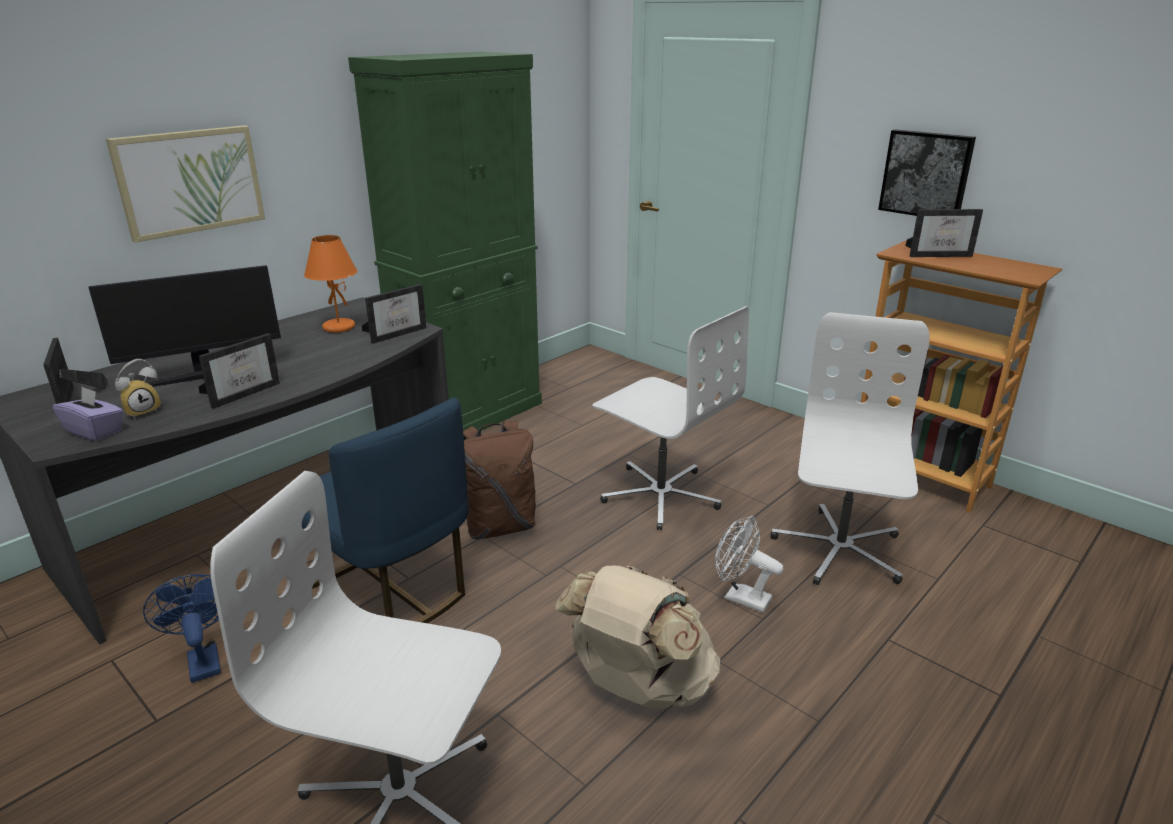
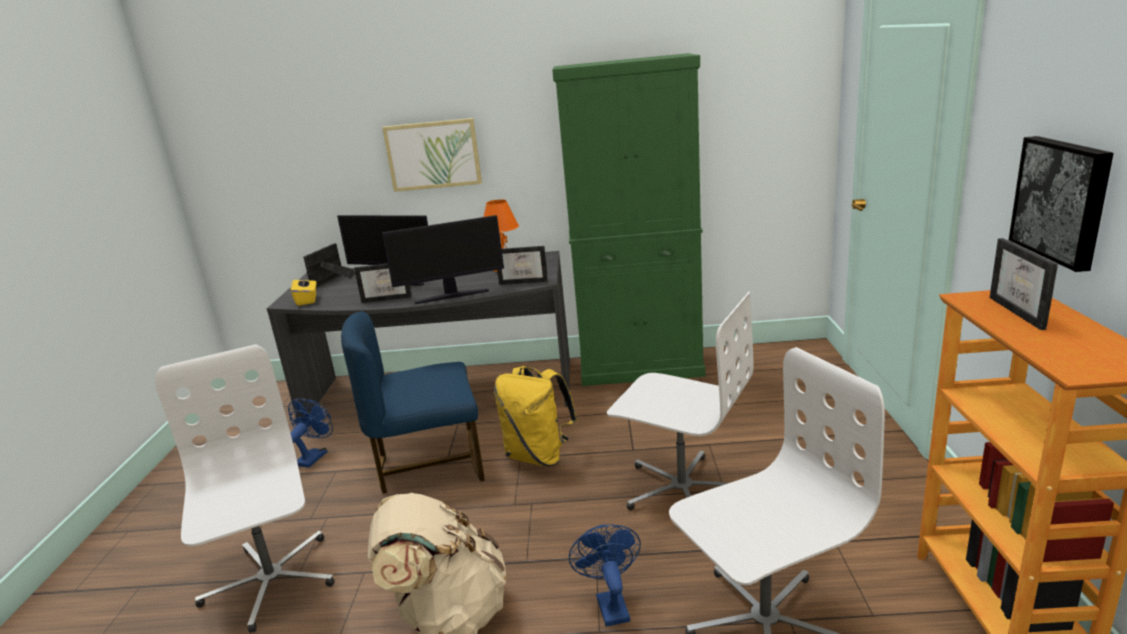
camera: 50 degrees right, 5 degrees down
purple tissue box [53,387,123,441] -> yellow tissue box [291,274,316,306]
alarm clock [115,359,161,419] -> none
blue chair [302,397,469,623] -> blue chair turned 75 degrees clockwise [341,312,485,494]
brown backpack [463,420,536,540] -> yellow backpack [494,366,578,466]
white office chair [592,306,749,530] -> white office chair turned 60 degrees counterclockwise [607,292,753,510]
white fan [715,515,783,613] -> blue fan [569,524,641,627]
picture frame [905,209,983,257] -> picture frame turned 45 degrees clockwise [990,238,1058,330]
none -> monitor [382,215,504,304]

